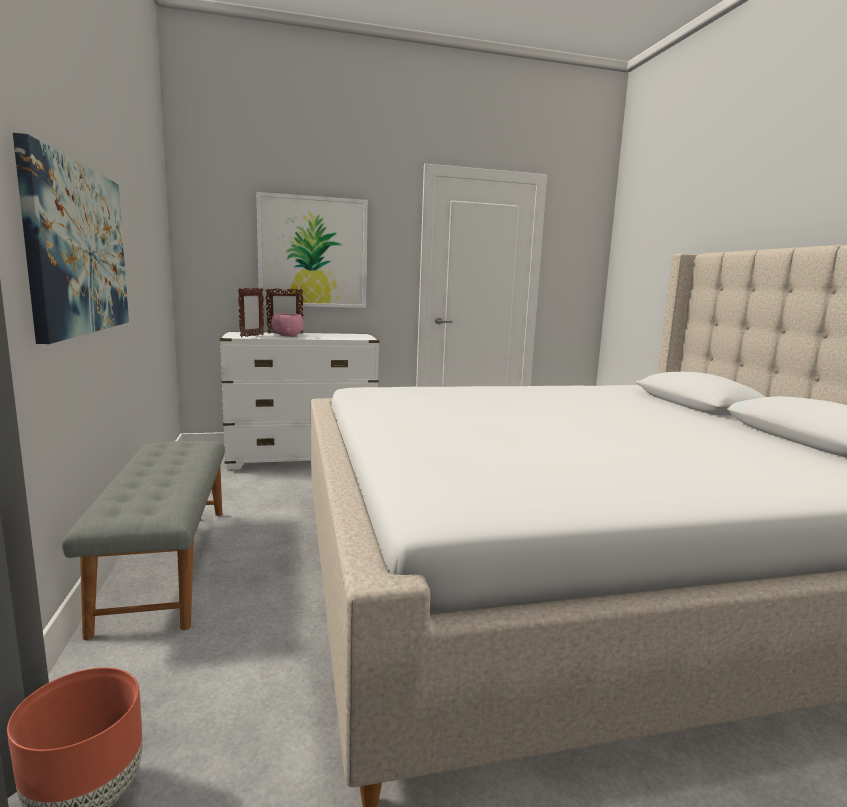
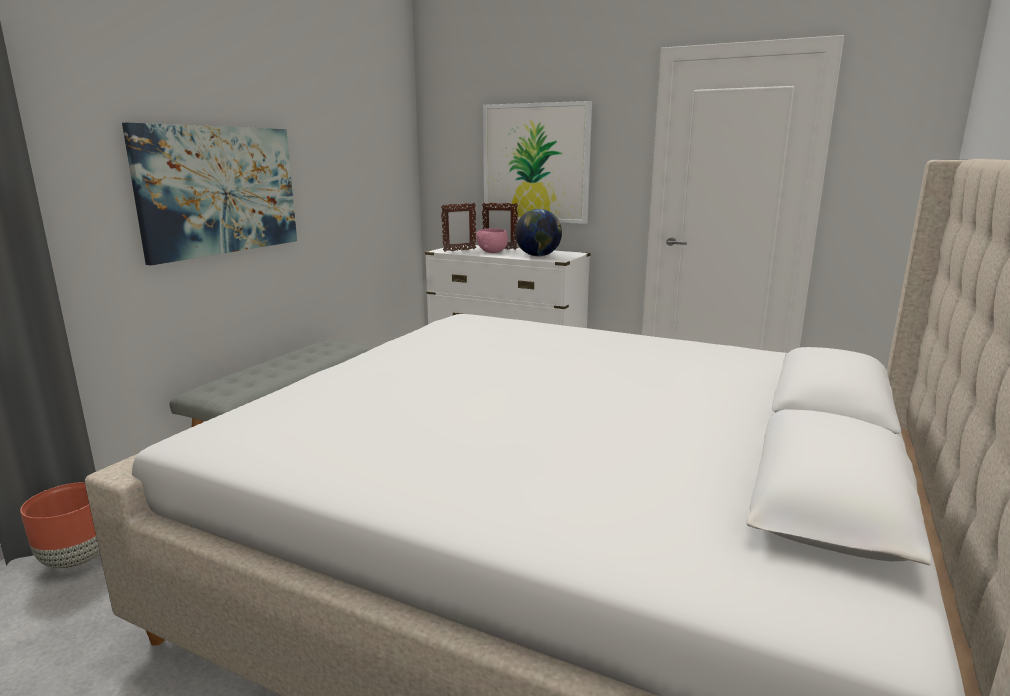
camera: 40 degrees right, 5 degrees up
none -> globe [515,209,562,256]

